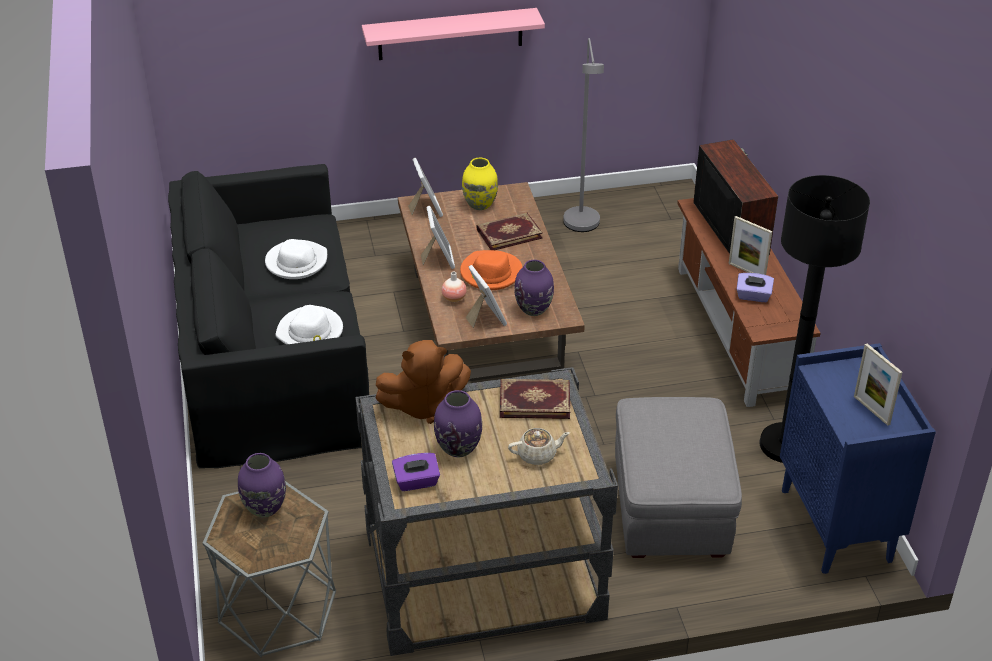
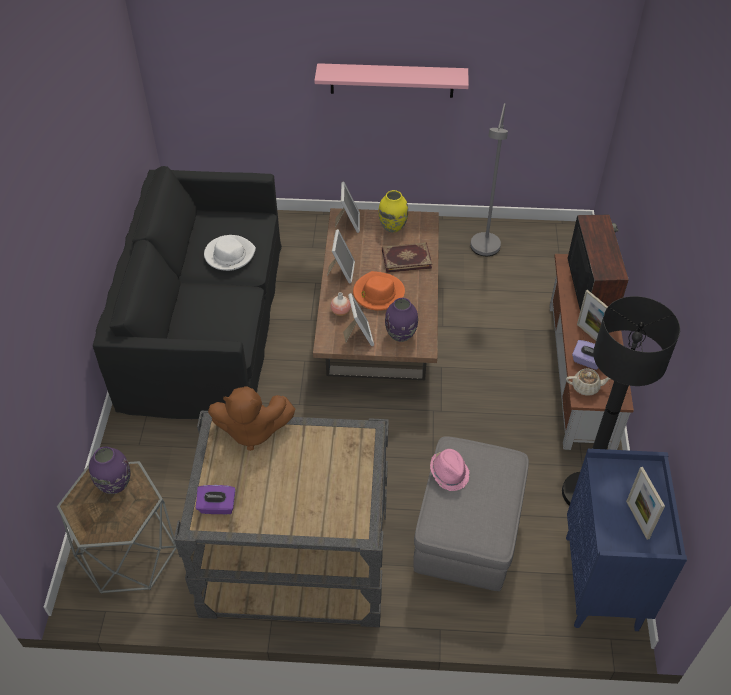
camera: 15 degrees right, 10 degrees up
white hat [275,305,343,345] -> none
purple vase [434,390,482,458] -> none
book [500,379,570,419] -> none
beige teapot [508,428,570,465] -> beige teapot moved to [566,368,610,396]
none -> pink hat [430,449,470,491]

